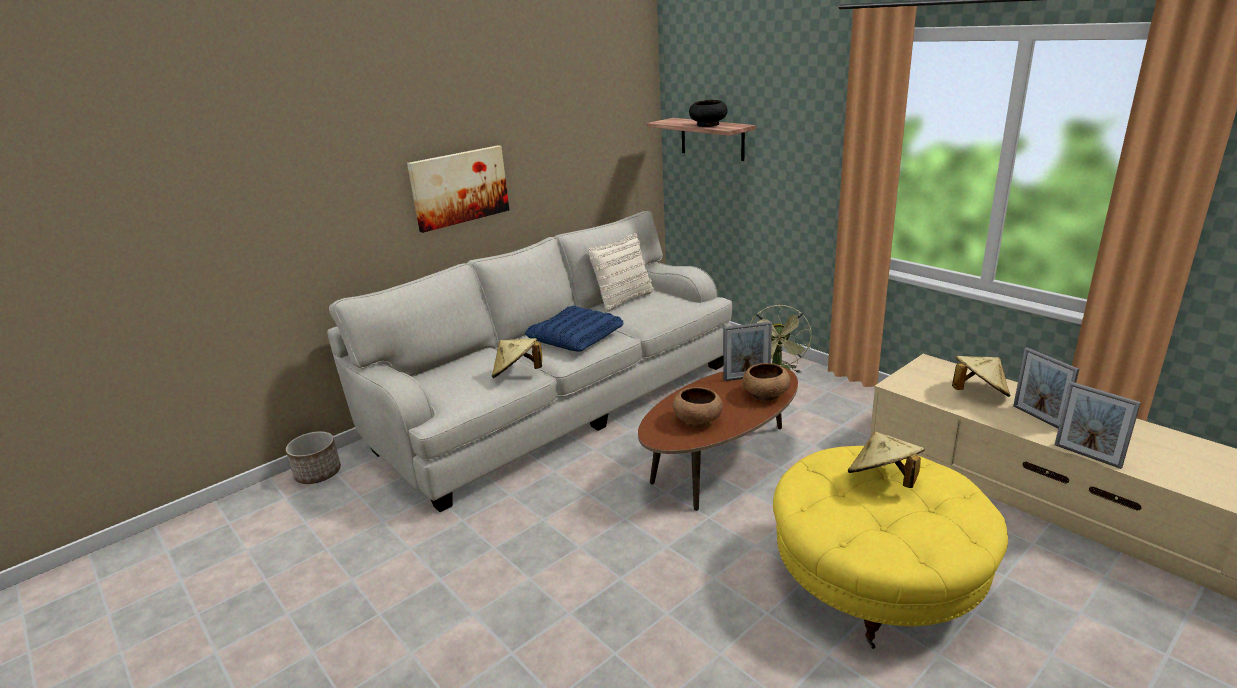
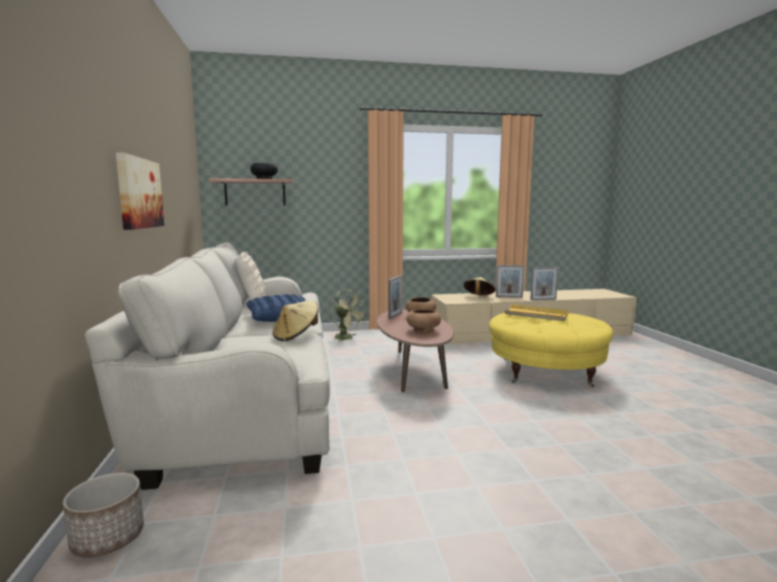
camera: 60 degrees left, 15 degrees down
beige hat [848,432,925,488] -> yellow tray [504,305,568,321]

